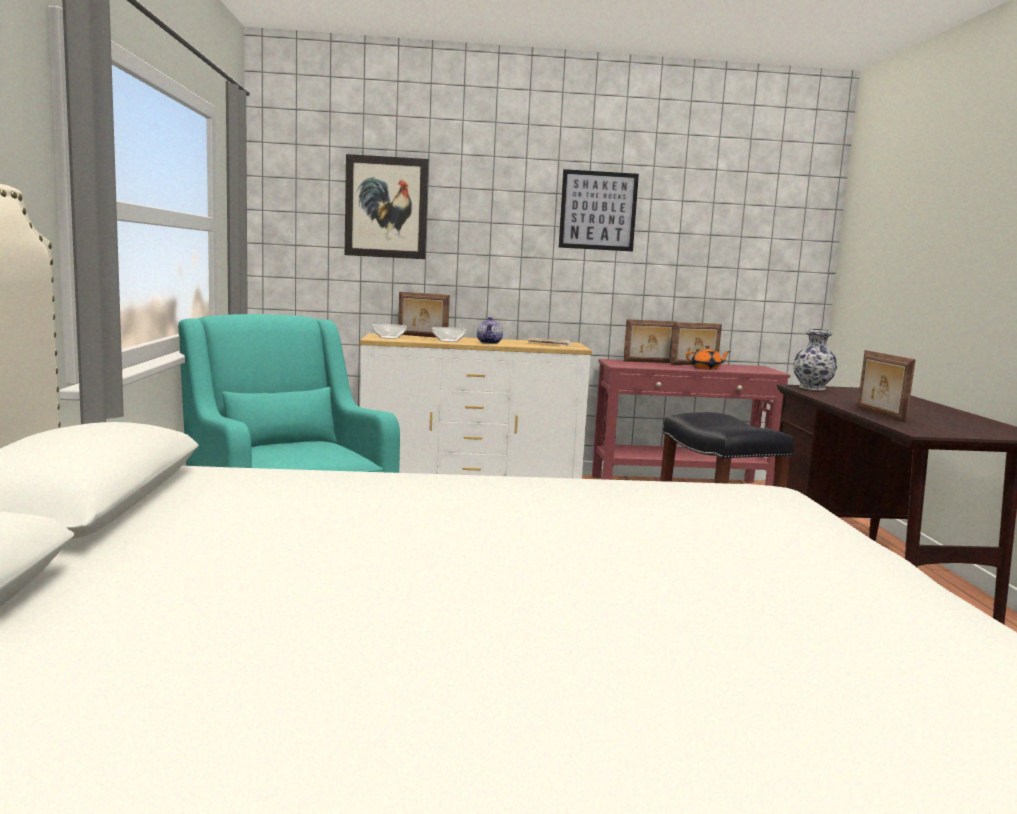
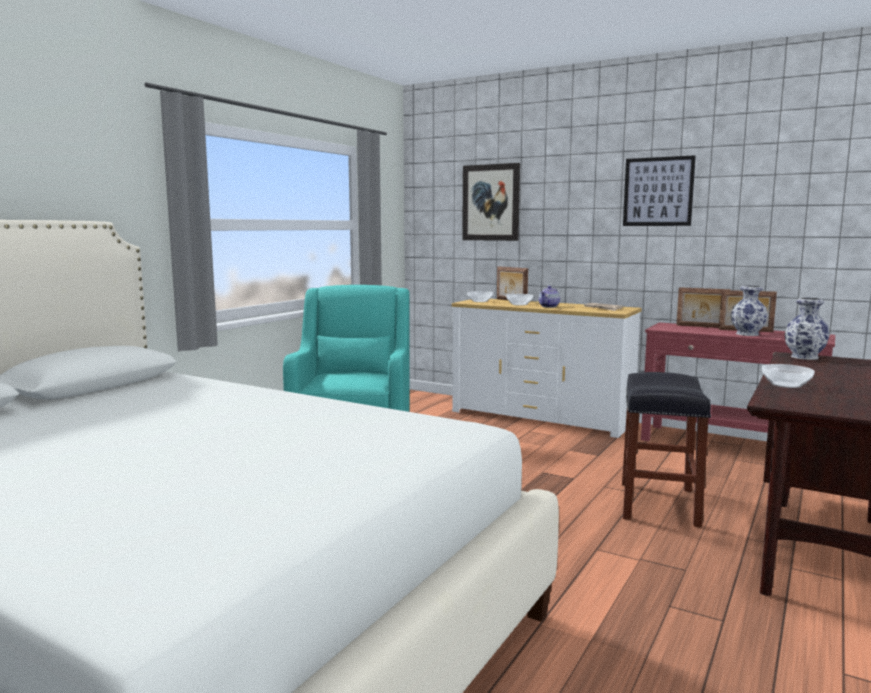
camera: 35 degrees right, 0 degrees up
orange teapot [686,345,731,369] -> vase [731,285,768,336]
picture frame [857,350,916,423] -> bowl [762,364,814,388]

